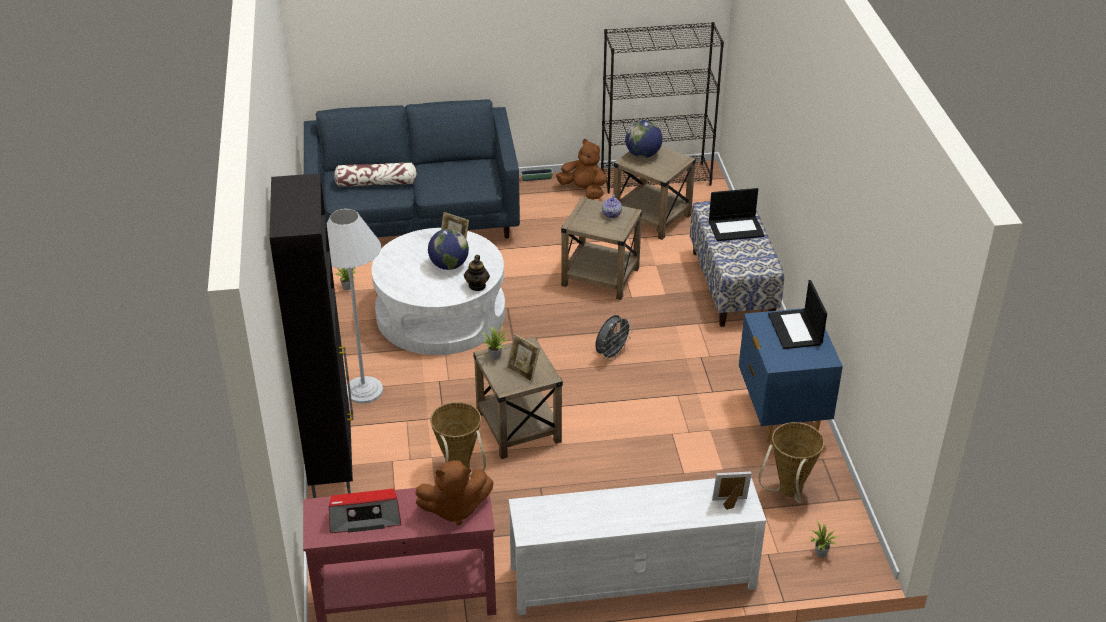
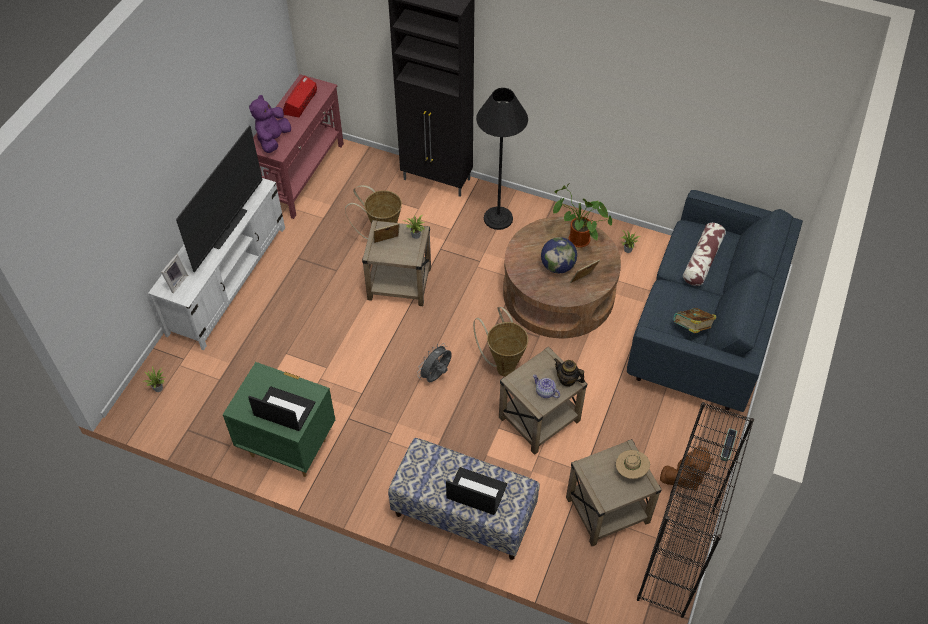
camera: 120 degrees right, 15 degrees up
white floor lamp [327,208,383,404] -> black floor lamp [476,88,528,230]
white coffee table [371,228,505,355] -> brown coffee table [503,217,621,338]
brown plush toy [416,460,494,526] -> purple plush toy [249,95,291,153]
teapot [464,255,490,291] -> teapot moved to [554,358,585,387]
grey fan [595,315,633,361] -> grey fan turned 60 degrees clockwise [417,343,452,382]
globe [625,120,663,158] -> beige hat [616,450,650,479]
laptop [709,188,765,241] -> laptop turned 90 degrees clockwise [446,467,507,515]
blue nightstand [739,308,843,443] -> green nightstand [223,362,335,477]
basket [759,422,824,503] -> basket moved to [473,307,528,377]
none -> television [176,126,262,272]
none -> potted plant [553,183,612,248]
none -> book [674,308,716,333]

